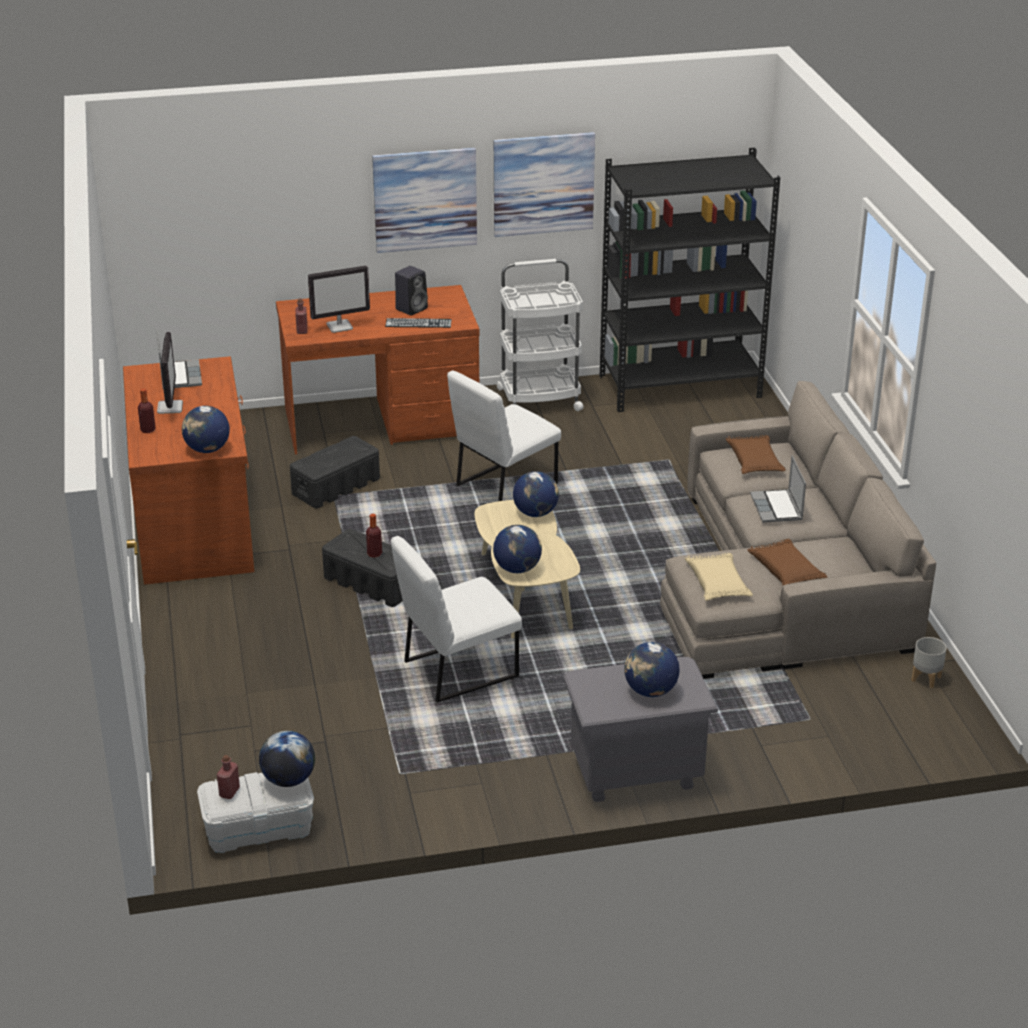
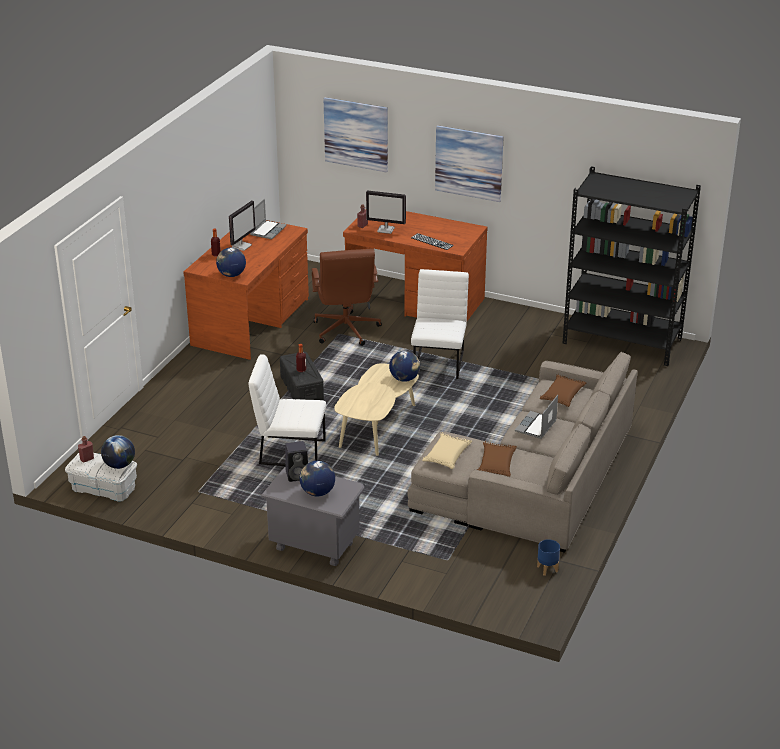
camera: 35 degrees right, 0 degrees up
black storage box [290,436,380,508] -> brown office chair [311,249,382,346]
black speaker [395,266,428,316] -> black speaker moved to [285,441,308,482]
white chair [447,370,561,501] -> white chair turned 105 degrees clockwise [411,269,469,379]
globe [493,525,542,573] -> none
picture [494,132,595,237] -> picture moved to [323,97,388,172]
white cart [497,259,584,411] -> none
grey planter [912,637,947,688] -> blue planter [537,539,560,576]

